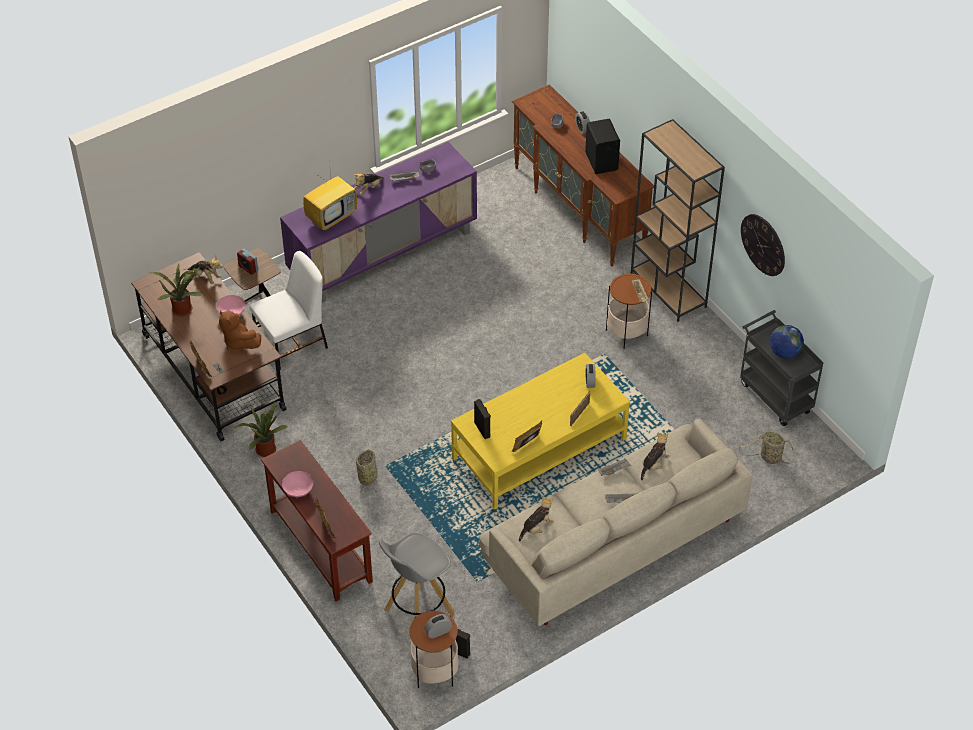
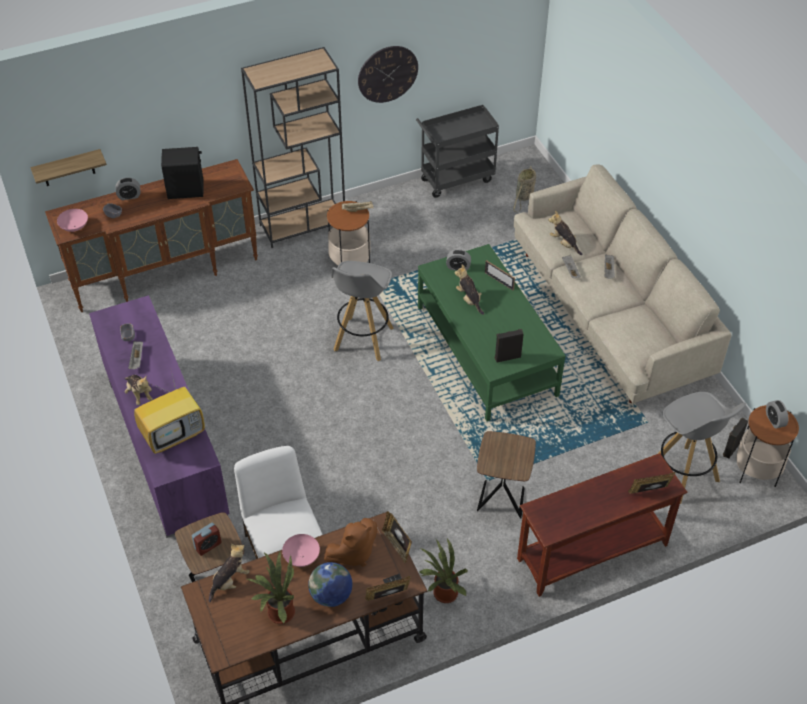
camera: 80 degrees left, 0 degrees up
pink bowl [282,471,313,497] -> pink bowl moved to [57,209,88,232]
television [303,161,357,231] -> television turned 90 degrees clockwise [134,371,205,454]
basket [356,449,377,495] -> brown side table [477,431,536,519]
yellow coffee table [451,353,630,509] -> green coffee table [418,244,566,421]
picture frame [512,420,542,452] -> picture frame moved to [382,511,412,564]
plush toy [519,496,554,542] -> plush toy moved to [455,264,484,315]
globe [770,325,804,359] -> globe moved to [308,562,352,607]
none -> shelf [30,149,107,186]
none -> grey stool [332,261,394,361]

